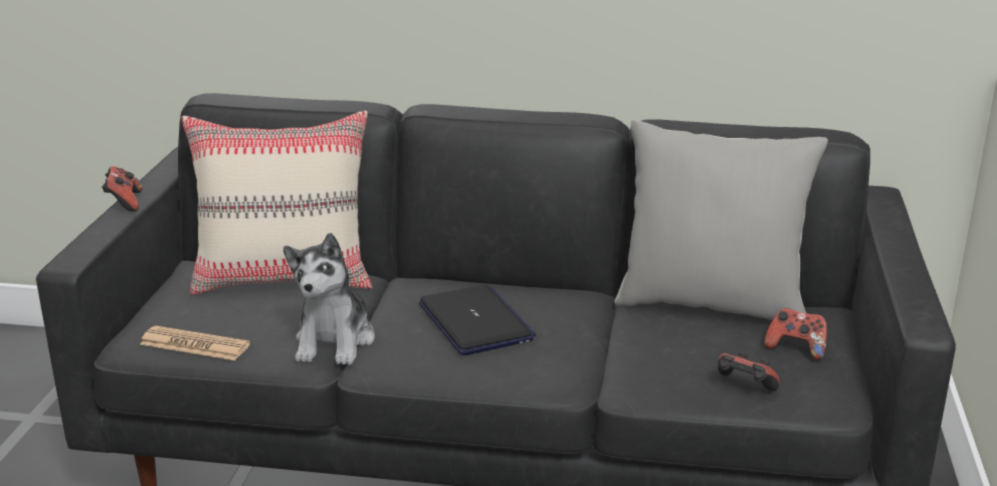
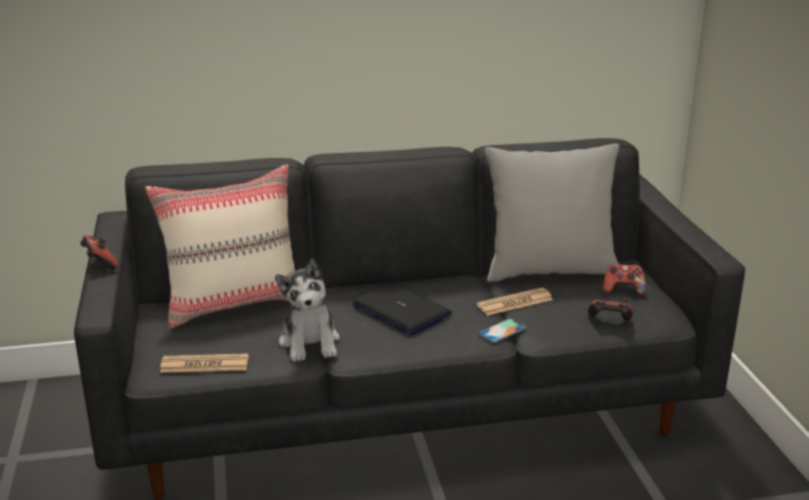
camera: 20 degrees left, 0 degrees up
none -> newspaper [476,287,553,316]
none -> phone [478,318,527,343]

